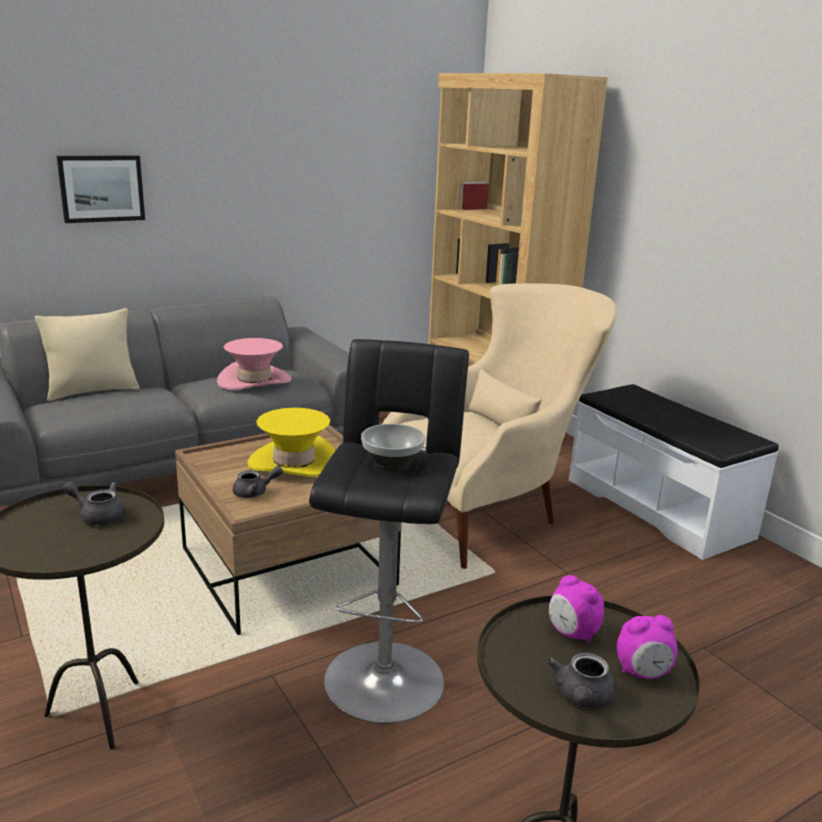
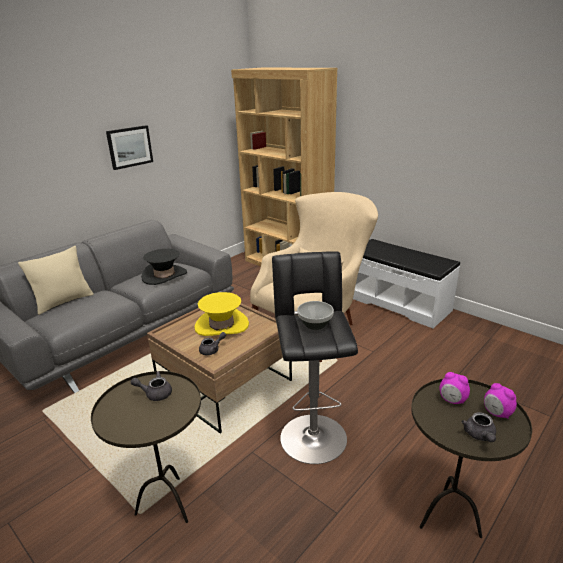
camera: 15 degrees left, 5 degrees up
picture [57,156,145,223] -> picture moved to [106,125,153,170]
pink hat [217,338,292,390] -> black hat [141,249,187,285]
alarm clock [617,615,677,679] -> alarm clock turned 75 degrees clockwise [484,383,517,419]

